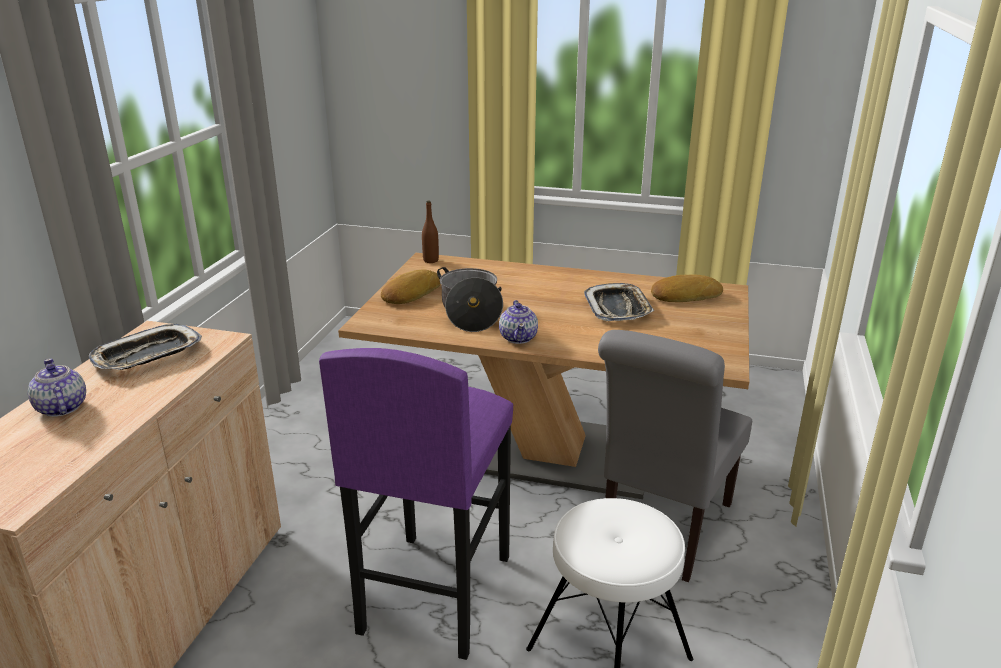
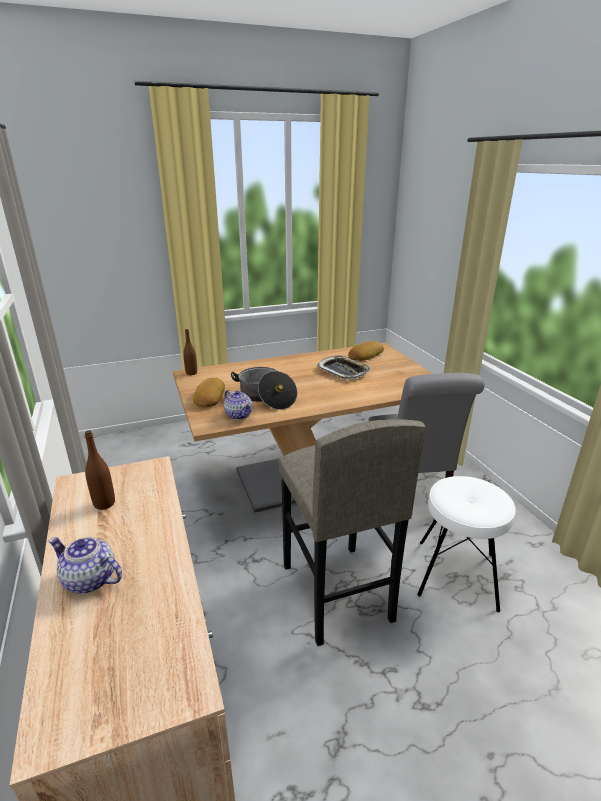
camera: 35 degrees left, 0 degrees up
tray [89,324,202,370] -> brown bottle [85,430,115,510]
purple stool [319,348,513,660] -> grey stool [278,419,426,646]
teapot [499,300,538,344] -> teapot moved to [224,390,252,420]

